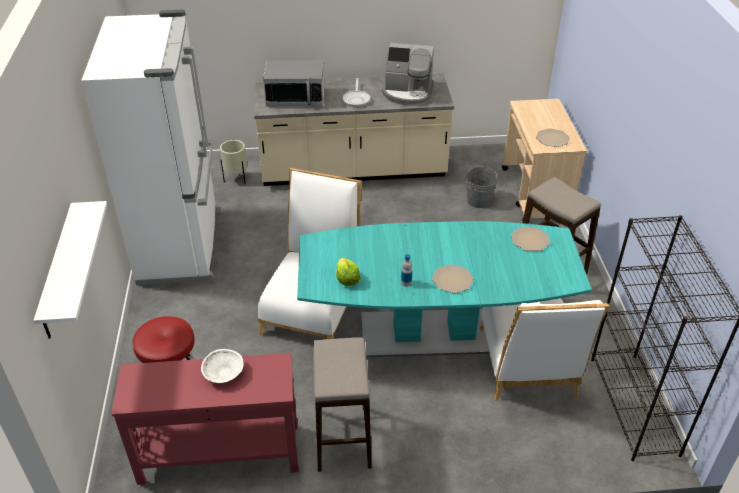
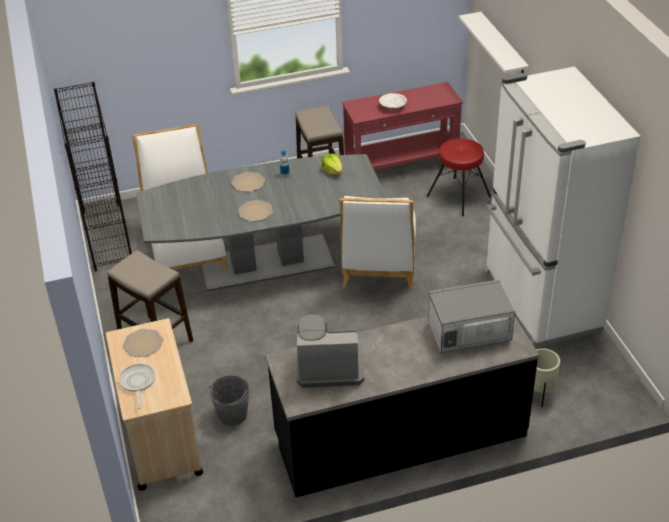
camera: 170 degrees right, 0 degrees up
beige counter [254,74,454,186] -> black counter [265,316,539,497]
turquoise dining table [297,221,592,357] -> grey dining table [136,154,387,291]
frying pan [343,78,370,107] -> frying pan moved to [119,364,155,409]
plate [511,227,550,251] -> plate moved to [238,200,273,222]

